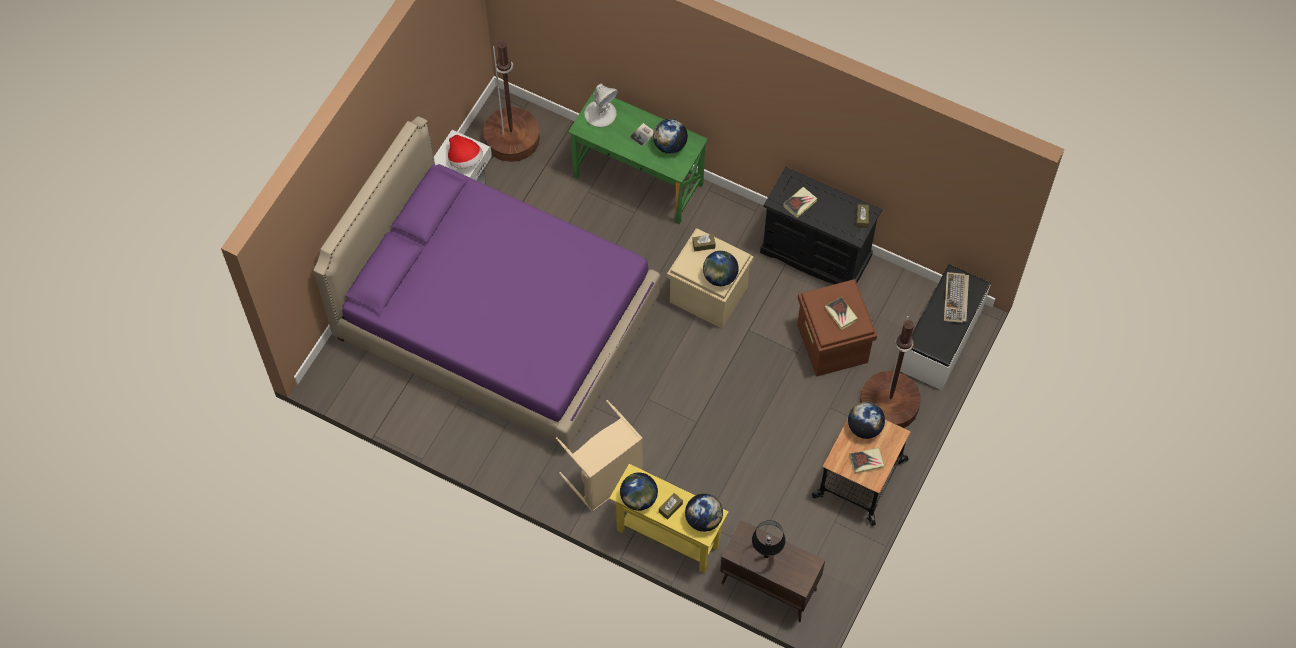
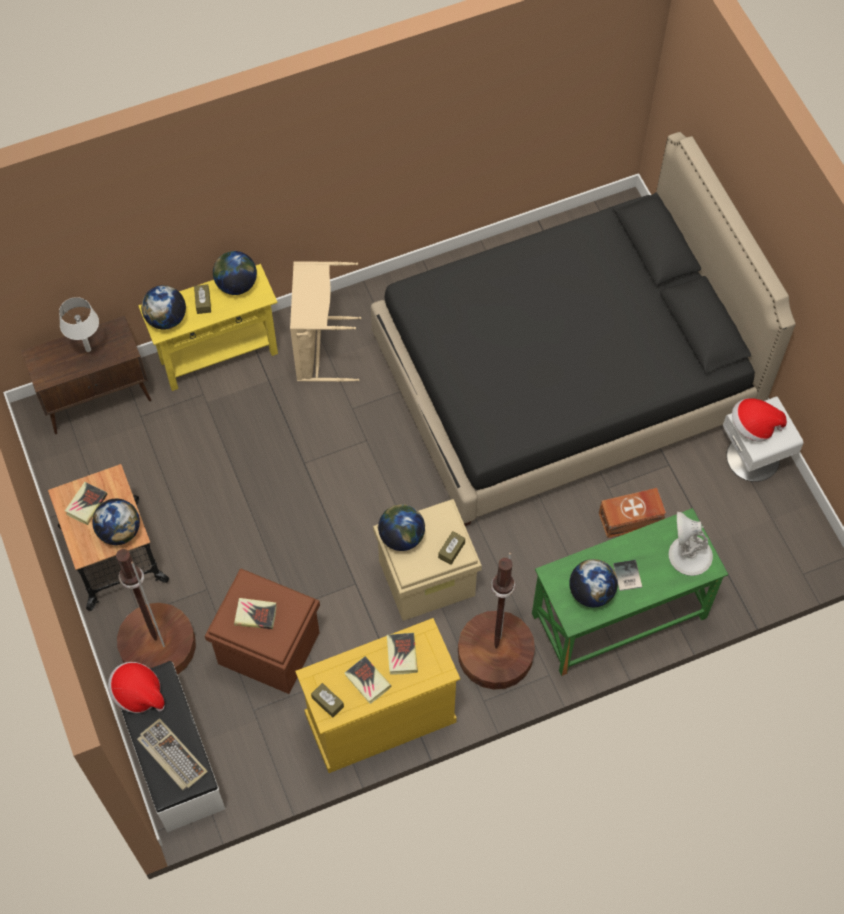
camera: 130 degrees right, 0 degrees up
purple bed [313,116,660,449] -> black bed [371,132,796,526]
brown floor lamp [483,40,540,162] -> brown floor lamp moved to [458,553,535,690]
black table lamp [752,520,785,558] -> white table lamp [59,297,99,352]
black dresser [760,167,882,284] -> yellow dresser [295,618,460,773]
none -> hat [108,662,165,713]
none -> book [344,656,392,704]
none -> brown storage box [599,488,666,539]

